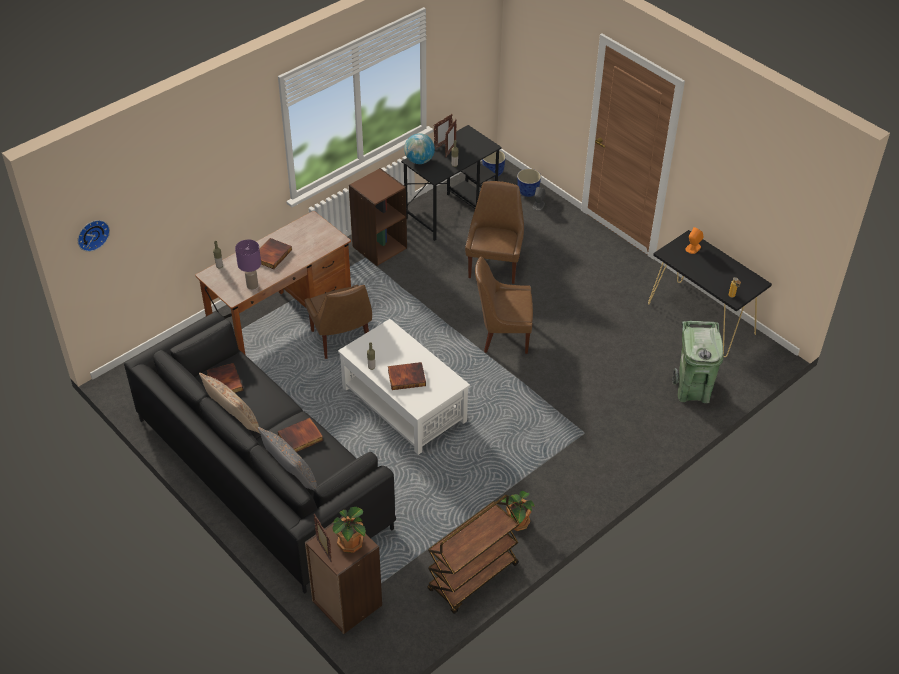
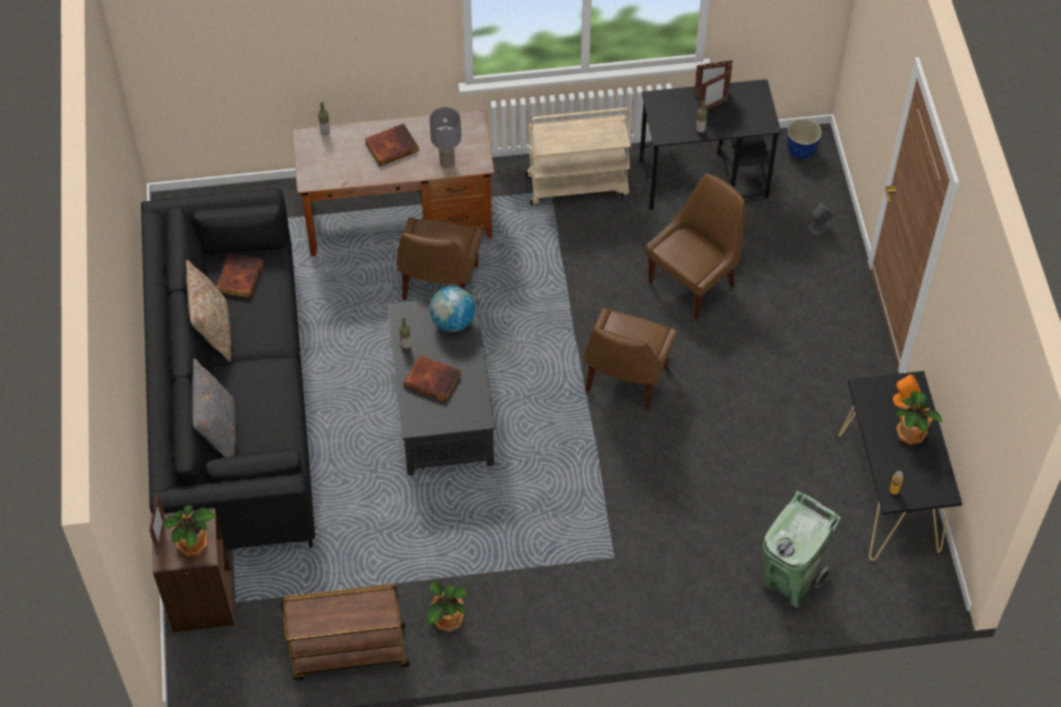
camera: 35 degrees right, 10 degrees up
wall clock [78,220,110,252] -> none
purple table lamp [235,240,261,290] -> none
book [278,418,323,452] -> none
white coffee table [338,319,470,455] -> black coffee table [387,294,495,475]
brown bookcase [349,168,407,266] -> beige cart [525,108,631,206]
globe [404,133,435,164] -> globe moved to [430,286,475,332]
brown chair [475,256,533,354] -> brown chair turned 105 degrees counterclockwise [584,308,677,410]
planter [517,169,541,197] -> none
none -> grey table lamp [430,107,461,168]
none -> potted plant [896,391,942,445]

